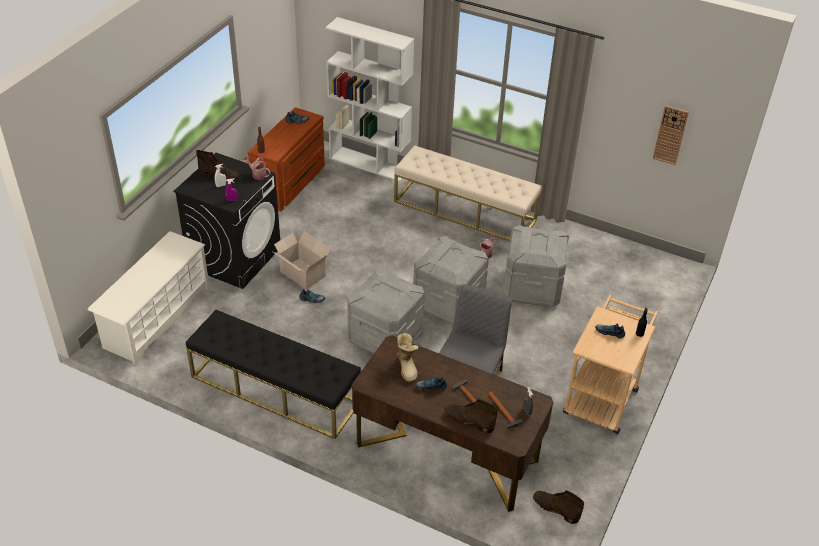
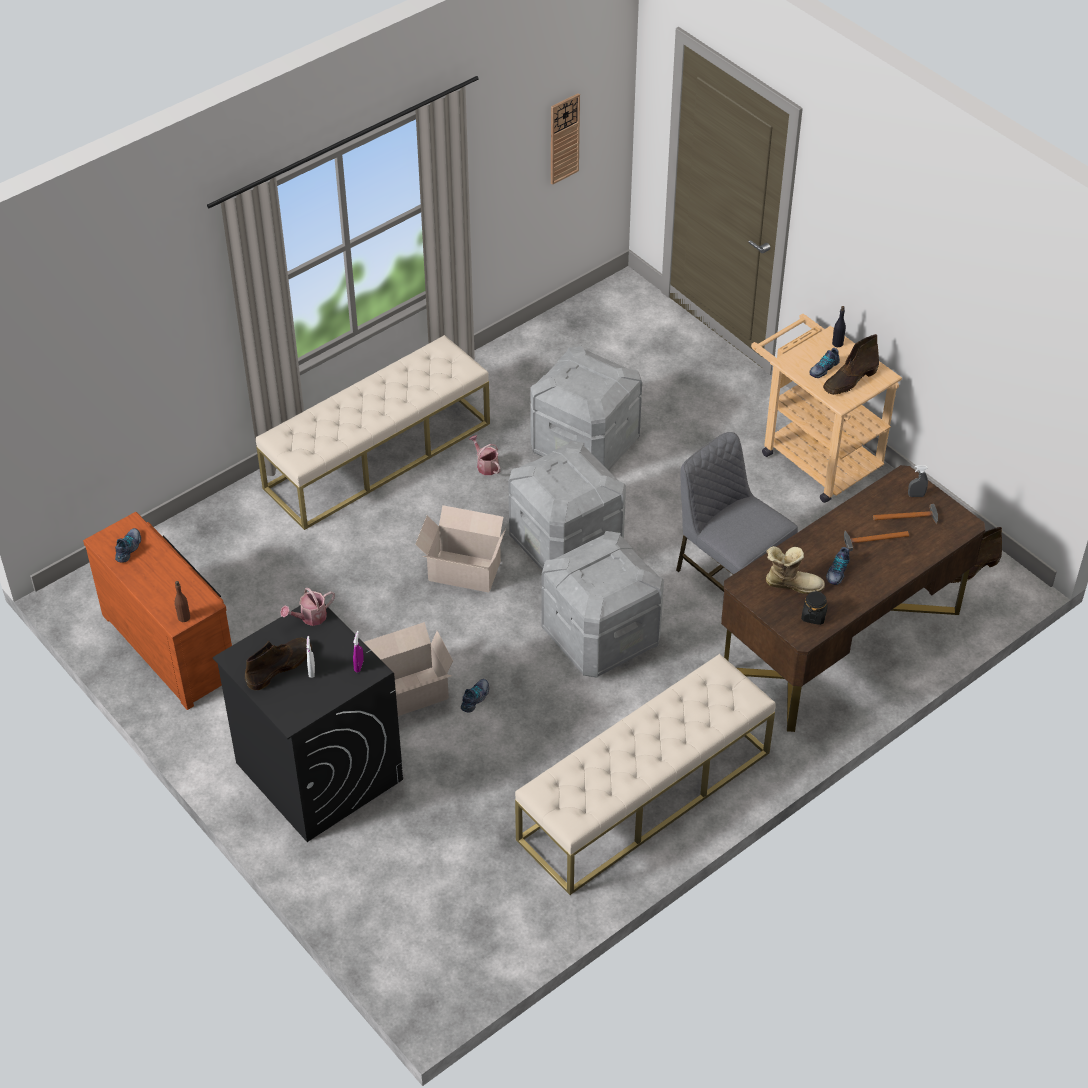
camera: 65 degrees left, 5 degrees up
white shoe rack [88,231,210,365] -> none
black bench [186,310,361,439] -> beige bench [515,654,776,895]
white bookcase [325,17,414,182] -> none
brown boot [444,399,497,434] -> brown boot moved to [823,334,879,395]
none -> cardboard box [415,505,506,593]
none -> black jar [801,591,828,625]

